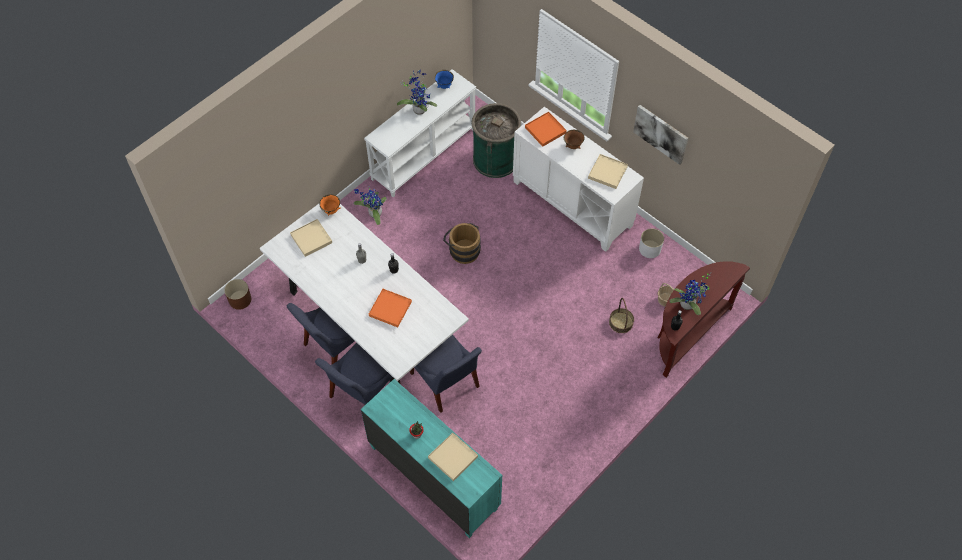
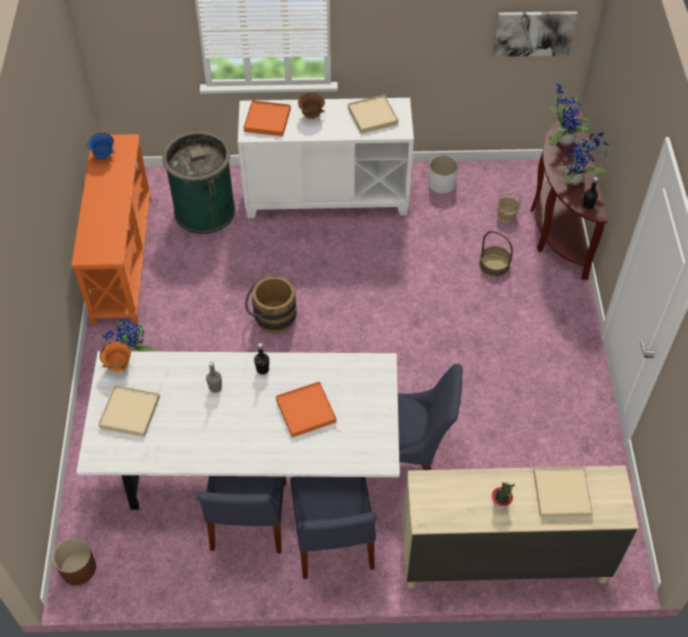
camera: 45 degrees left, 5 degrees down
turquoise dresser [361,379,502,538] -> beige dresser [402,466,639,588]
white console table [364,69,476,197] -> orange console table [71,134,151,325]
potted plant [397,69,437,115] -> potted plant moved to [549,84,589,146]
picture [633,105,688,165] -> picture moved to [493,11,578,57]

